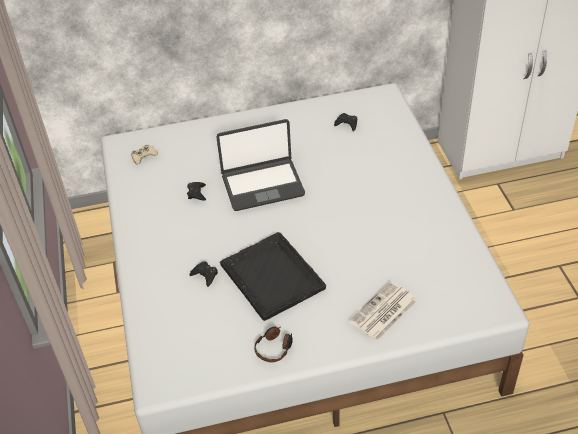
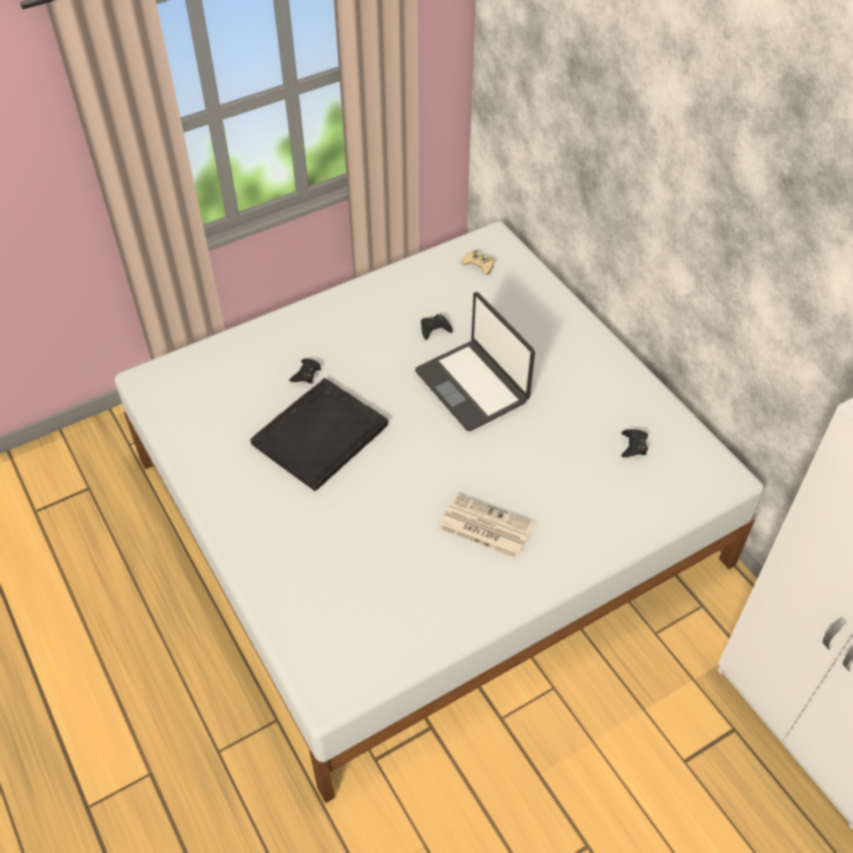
camera: 70 degrees right, 5 degrees up
headphones [254,326,293,362] -> none
newspaper [349,281,418,342] -> newspaper moved to [438,493,535,560]

